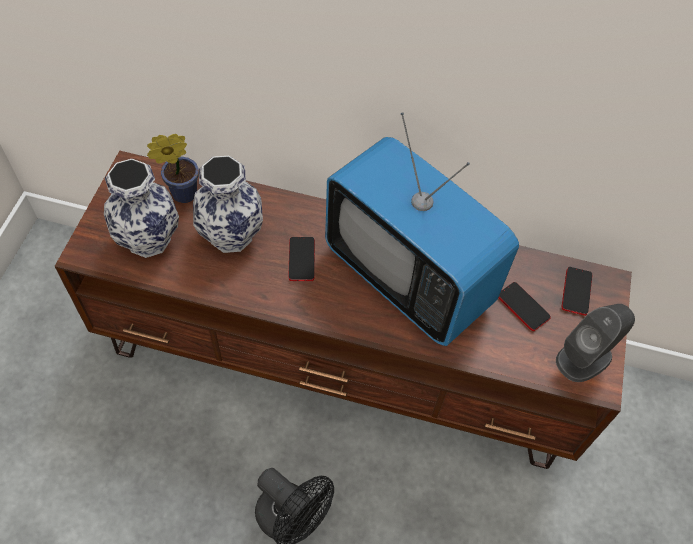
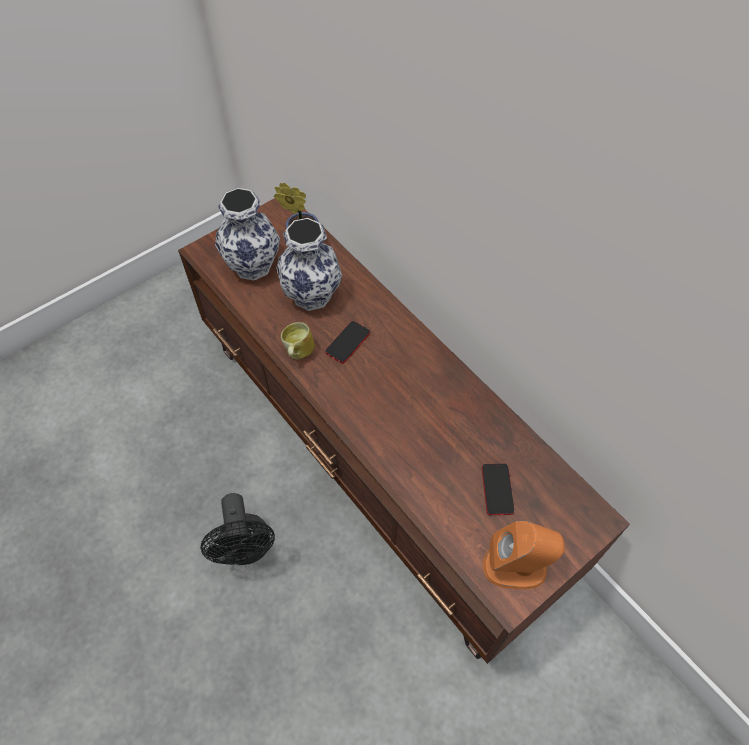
camera: 40 degrees right, 0 degrees up
television [325,112,519,346] -> none
grey speaker [556,304,635,382] -> orange speaker [483,521,565,589]
phone [562,267,592,316] -> none
none -> mug [281,322,315,360]

